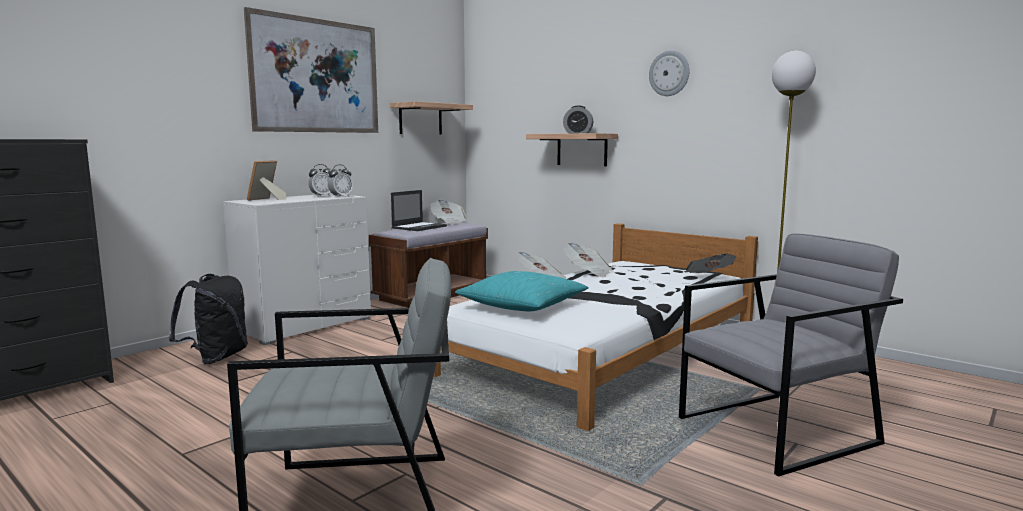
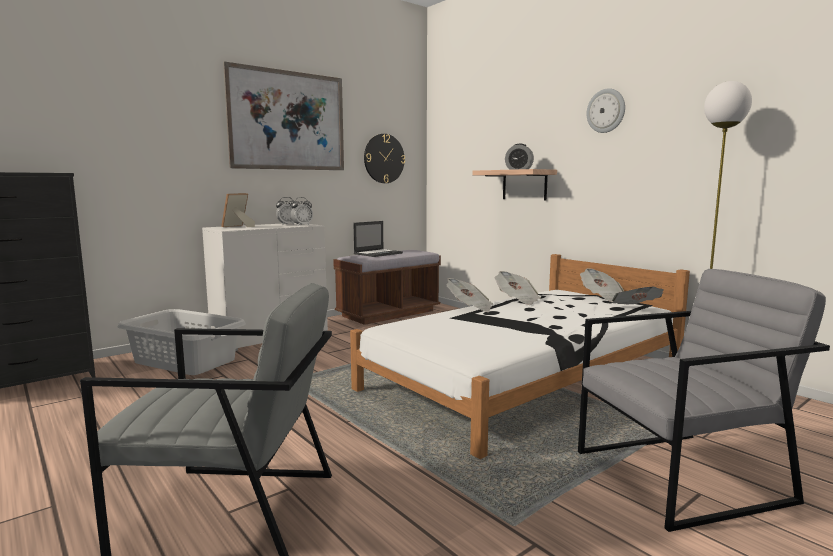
camera: 10 degrees right, 0 degrees up
black backpack [169,274,248,364] -> grey laundry basket [117,309,246,375]
shelf [390,101,473,134] -> wall clock [364,134,405,183]
newspaper [430,200,467,225] -> newspaper moved to [580,268,624,302]
turquoise pillow [455,271,589,311] -> none

